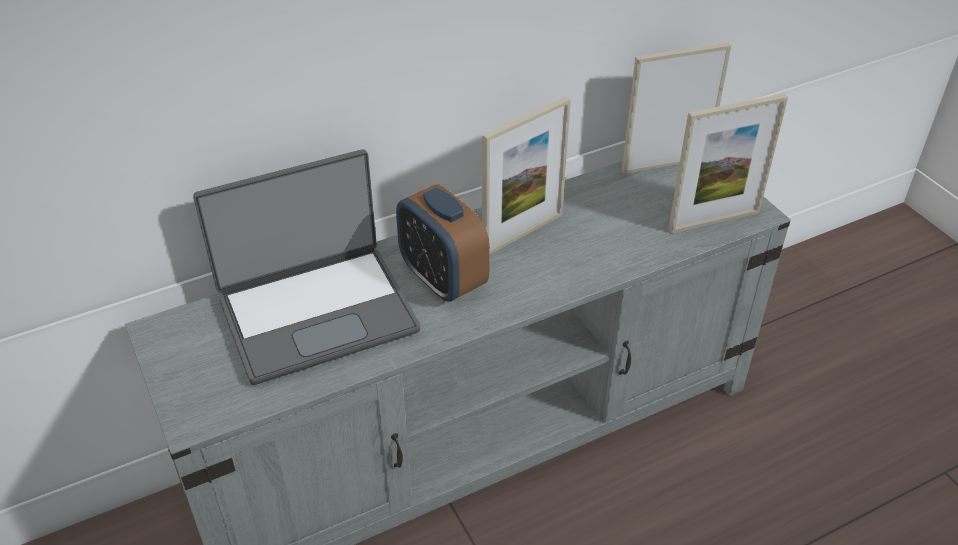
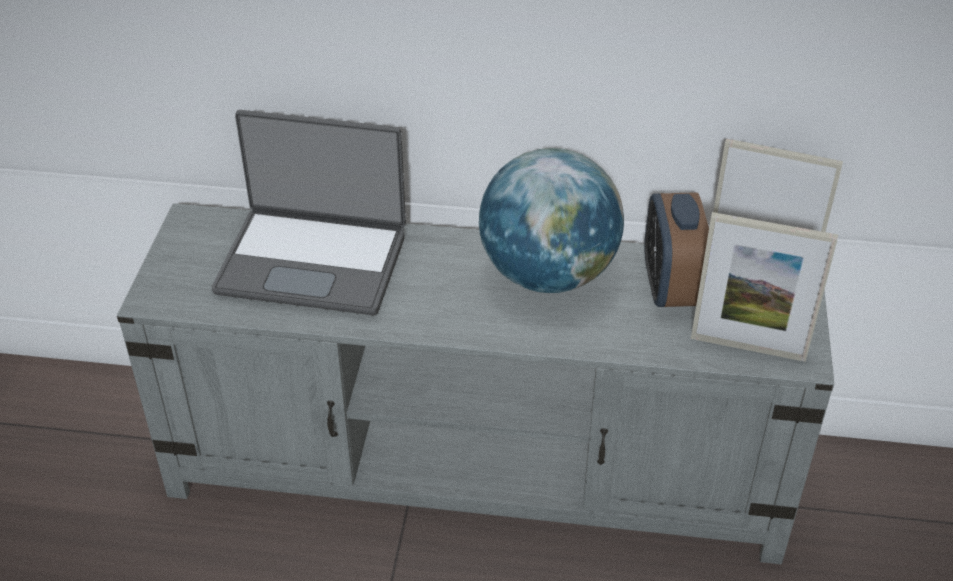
camera: 35 degrees right, 0 degrees up
alarm clock [396,184,490,302] -> alarm clock moved to [644,192,709,307]
picture frame [482,97,571,254] -> globe [479,148,624,293]

